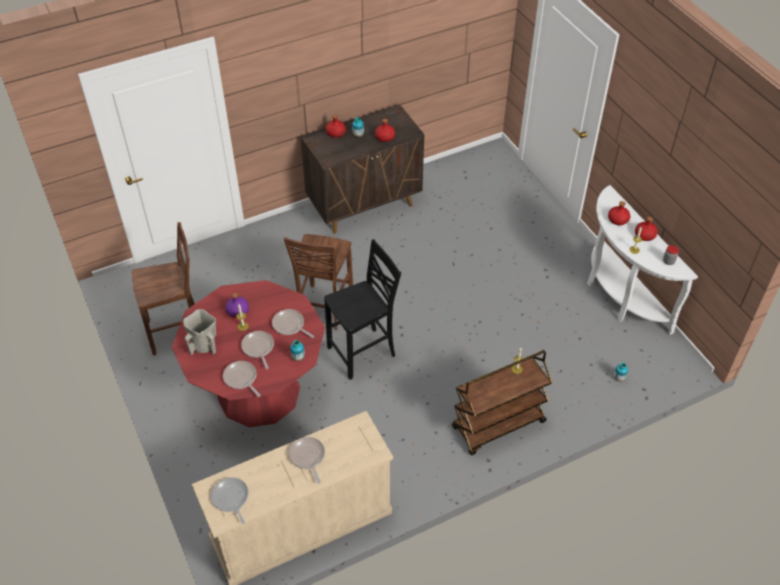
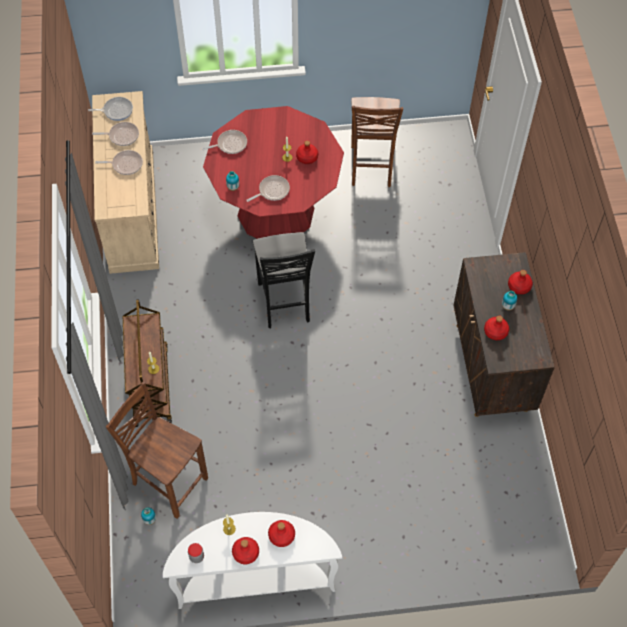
camera: 110 degrees right, 10 degrees up
beige vase [183,309,216,355] -> none
purple bottle [225,293,249,318] -> red bottle [296,140,318,164]
frying pan [241,331,274,370] -> frying pan moved to [92,122,139,146]
brown chair [284,234,353,330] -> brown chair moved to [106,382,208,519]

